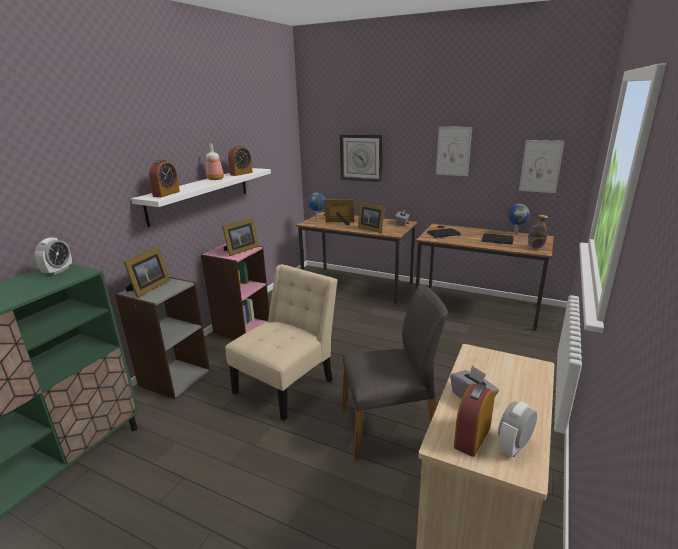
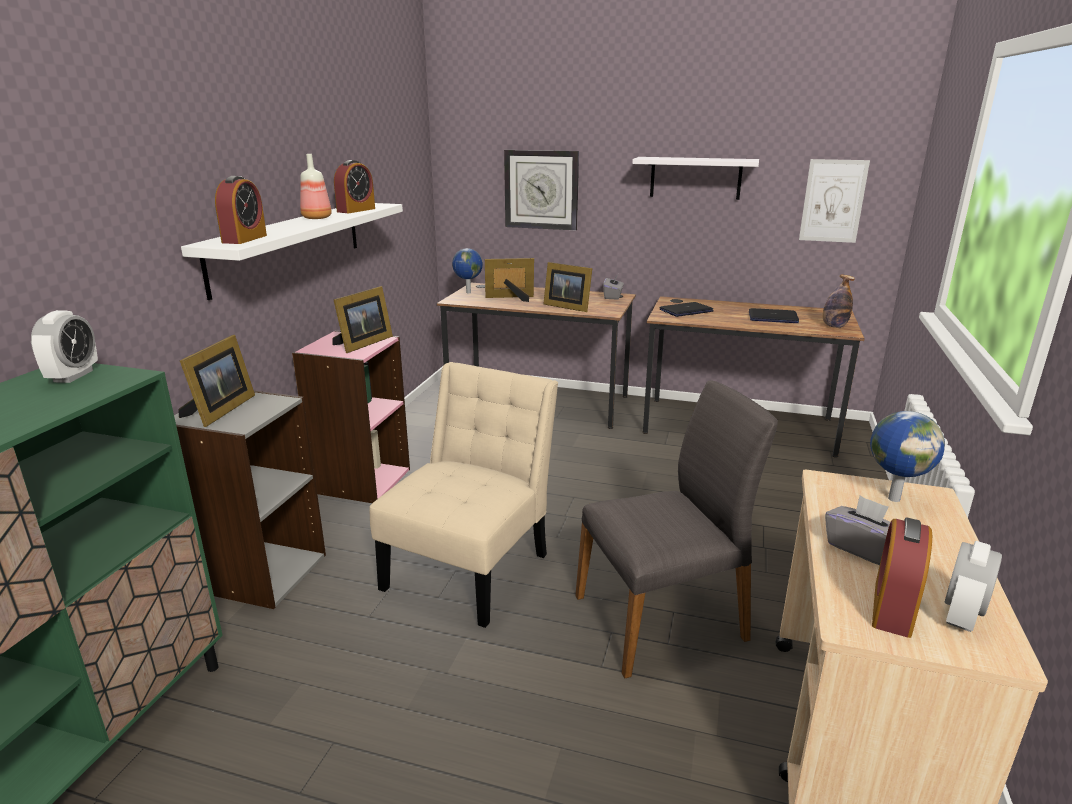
camera: 10 degrees left, 0 degrees up
picture [436,126,472,176] -> white shelf [632,157,759,200]
globe [507,204,530,234] -> globe moved to [870,411,945,502]

